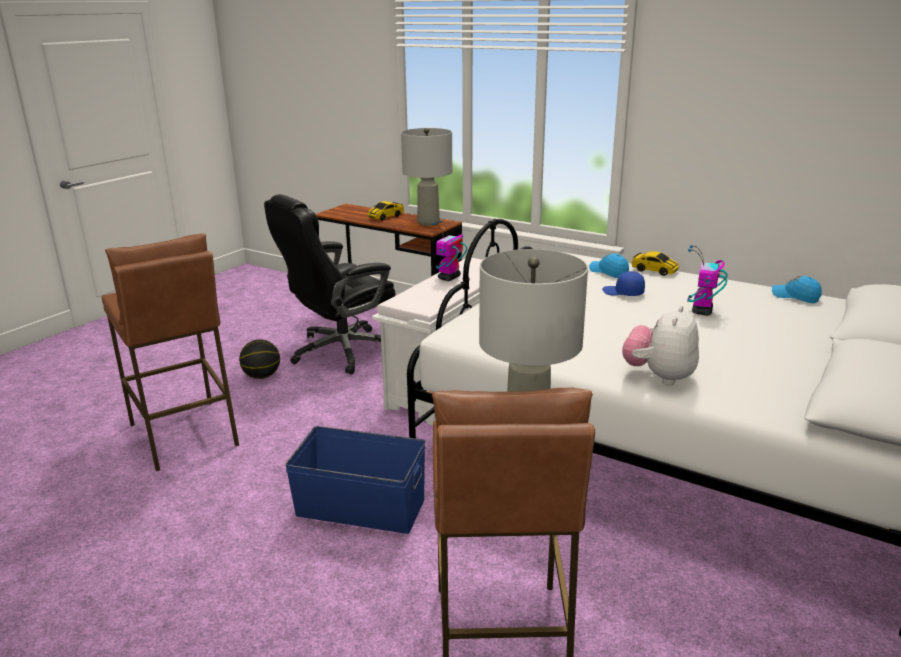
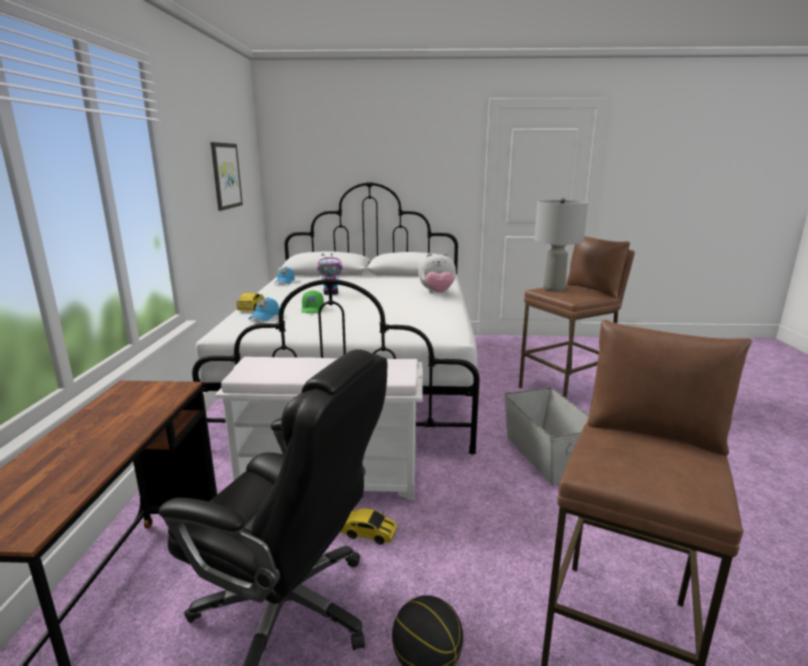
camera: 120 degrees left, 5 degrees down
blue storage box [285,426,426,534] -> grey storage box [504,387,589,485]
toy car [367,201,404,221] -> toy car moved to [341,509,397,544]
grey table lamp [401,128,452,226] -> none
toy robot [432,220,467,281] -> none
blue cap [602,271,645,296] -> green cap [301,290,324,313]
none -> picture [211,142,243,211]

